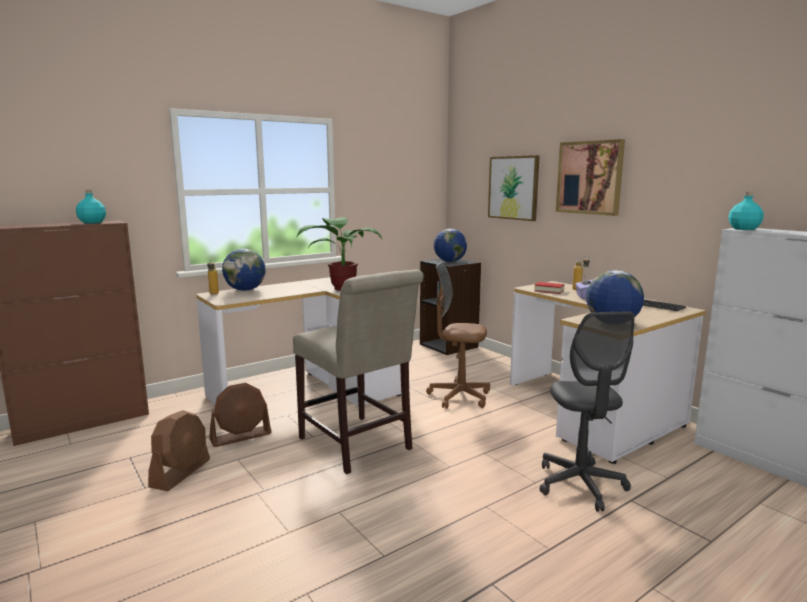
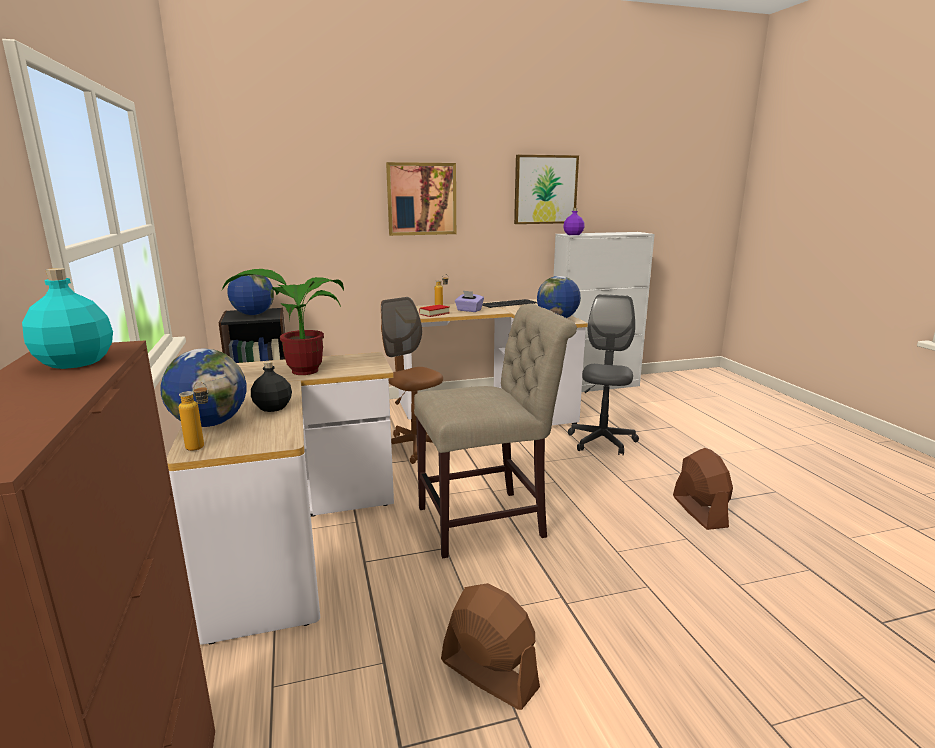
camera: 70 degrees left, 5 degrees up
brown fan [209,383,271,447] -> brown fan moved to [673,448,733,530]
brown office chair [426,262,490,409] -> brown office chair turned 105 degrees clockwise [381,297,443,464]
picture [488,155,540,221] -> picture moved to [514,155,579,224]
grey office chair [540,312,635,512] -> grey office chair turned 90 degrees counterclockwise [568,294,639,455]
turquoise bottle [728,192,764,230] -> purple bottle [563,208,585,235]
none -> black bottle [251,361,292,412]

